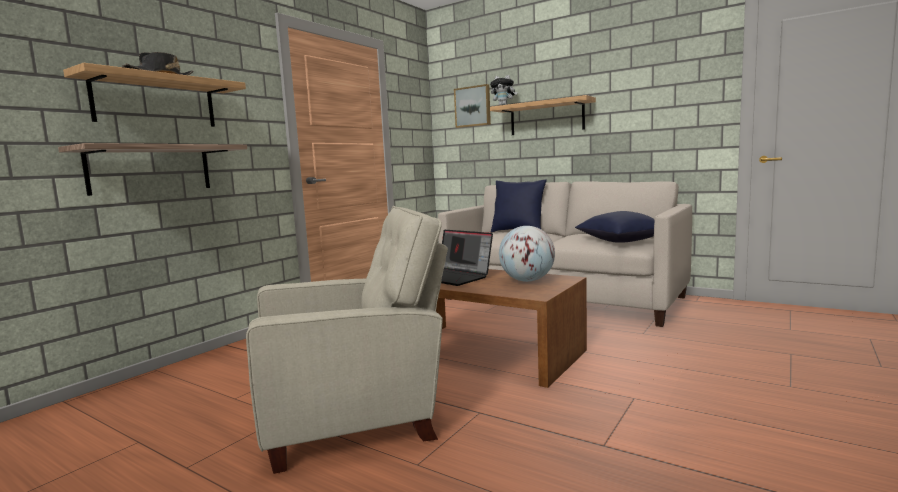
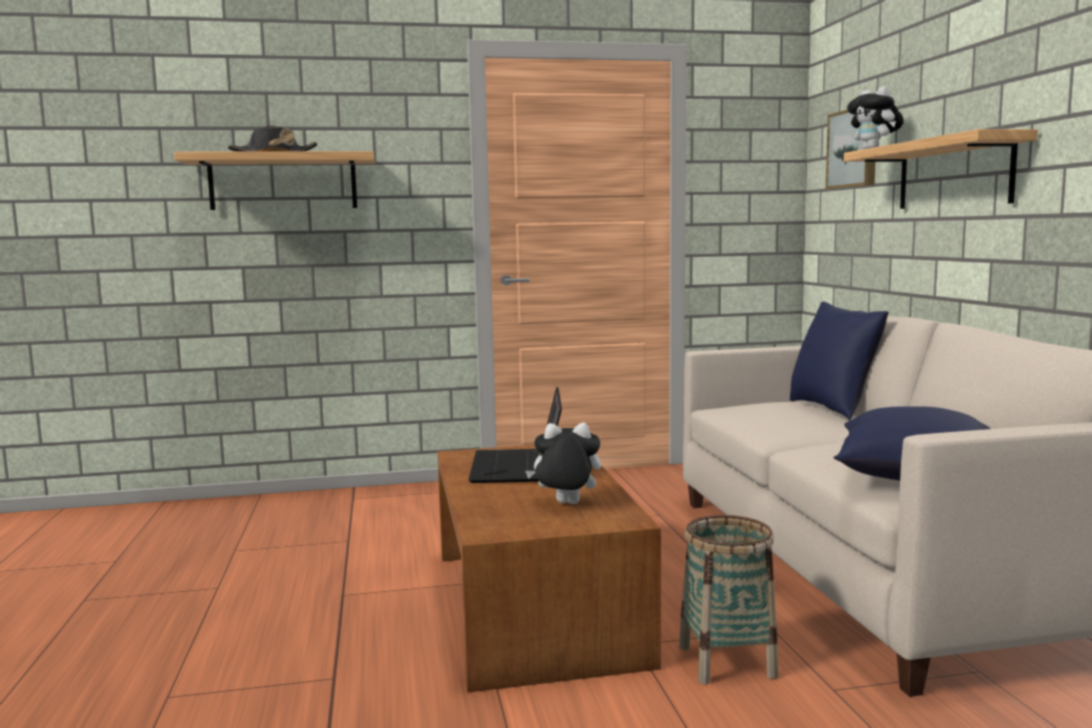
camera: 45 degrees right, 0 degrees up
shelf [58,143,247,196] -> none
beige armchair [246,206,448,474] -> none
globe [499,226,555,282] -> plush toy [525,423,601,504]
none -> basket [679,515,778,684]

